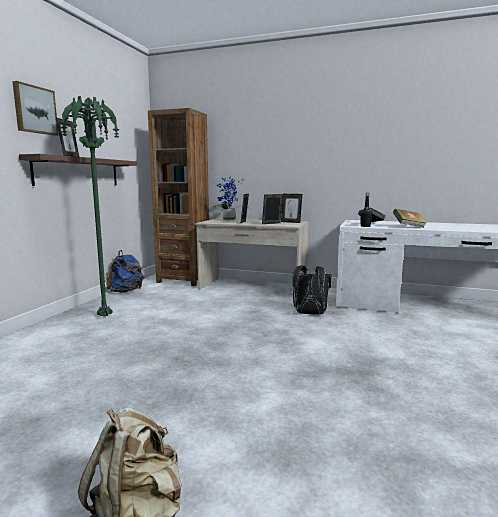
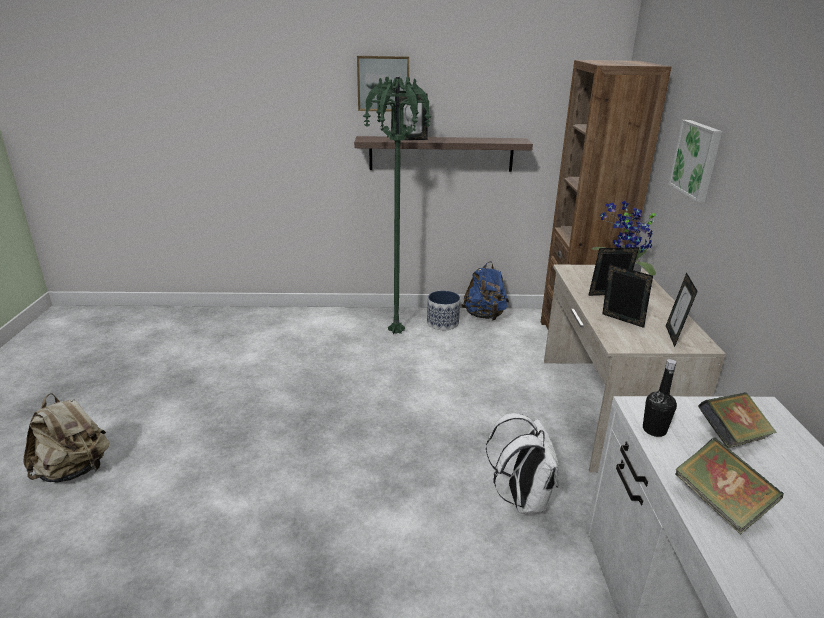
camera: 70 degrees right, 15 degrees up
black backpack [292,265,332,315] -> white backpack [486,413,559,514]
none -> planter [427,291,460,330]
none -> picture [669,120,722,202]

